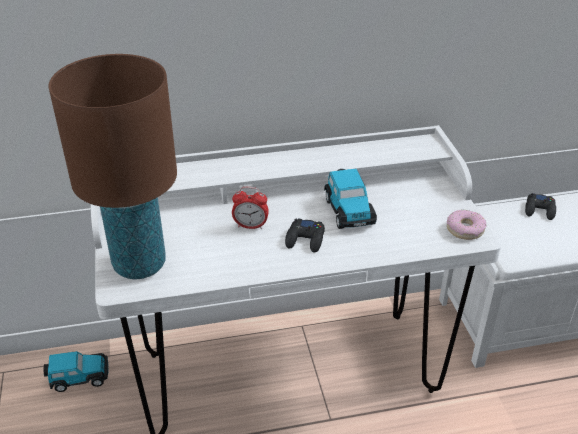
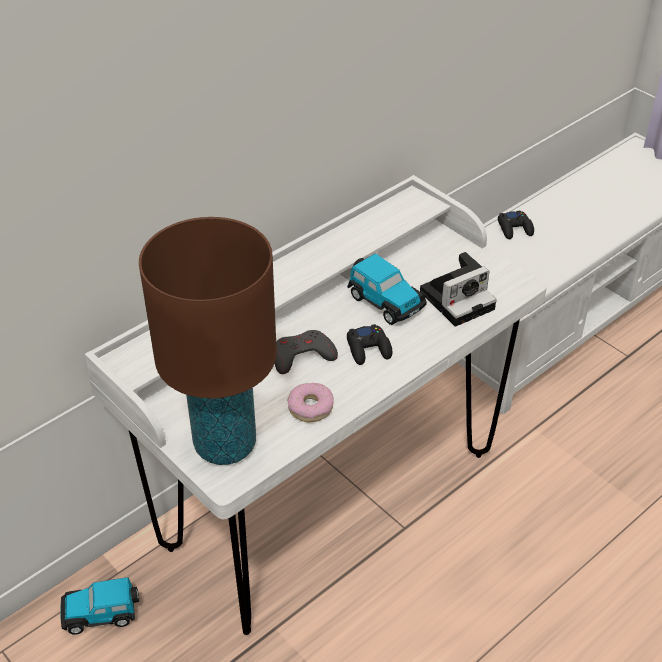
camera: 30 degrees left, 5 degrees up
toy car [44,351,109,392] -> toy car turned 150 degrees counterclockwise [60,577,139,635]
alarm clock [232,187,269,229] -> grey game controller [275,330,338,374]
donut [447,210,486,240] -> donut moved to [287,383,334,422]
none -> camera [420,252,497,327]

